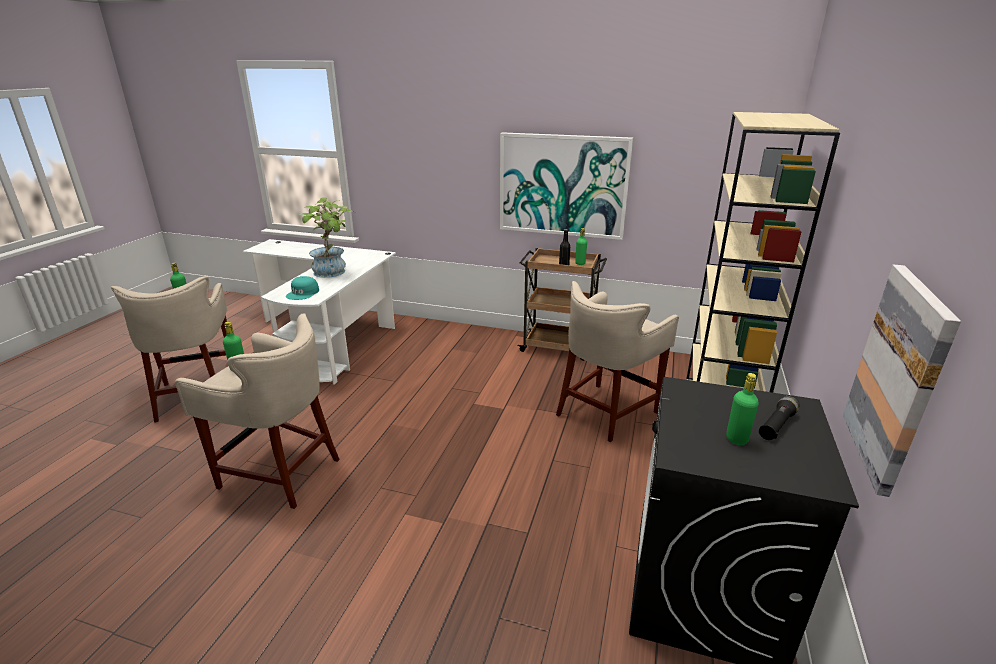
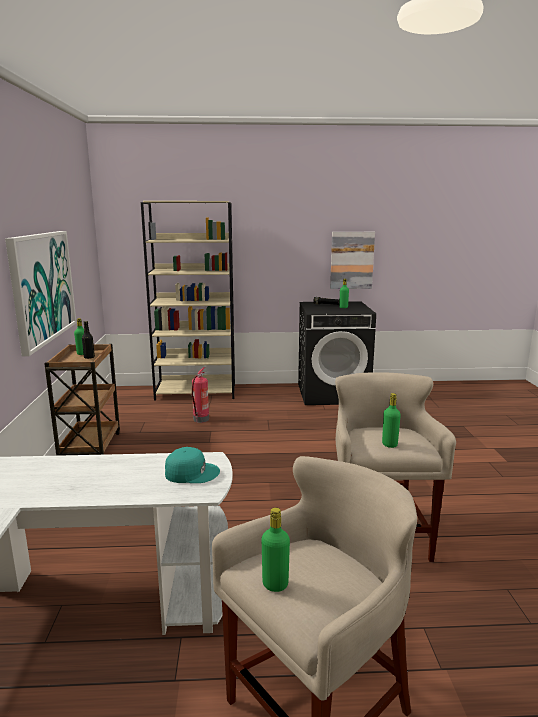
camera: 110 degrees left, 10 degrees down
potted plant [298,197,355,278] -> none
beige stool [556,281,679,442] -> fire extinguisher [192,367,209,423]

